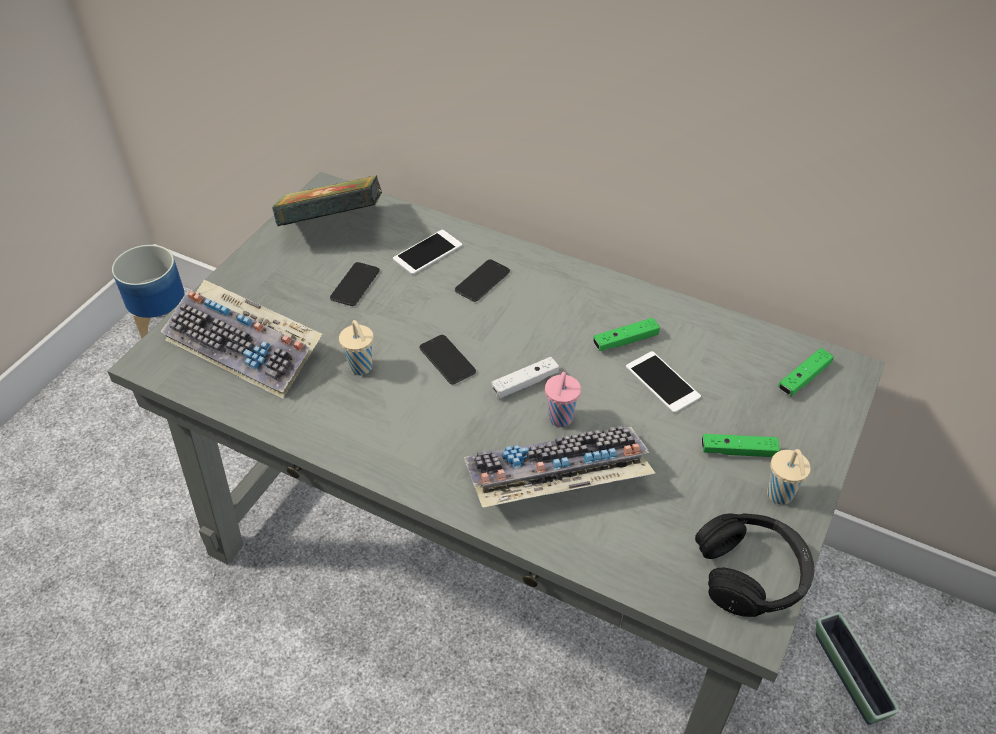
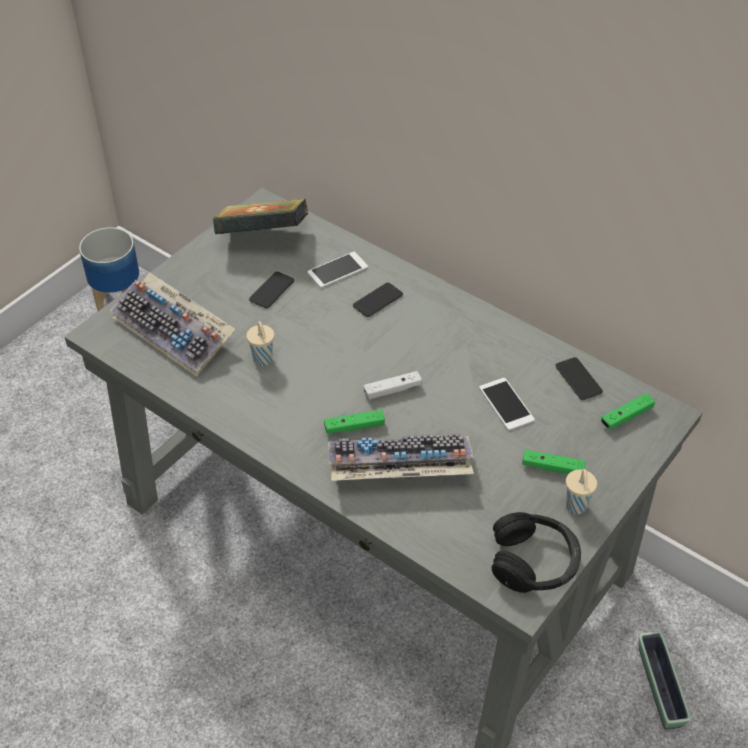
camera: 10 degrees right, 0 degrees up
phone [419,335,476,384] -> phone moved to [555,357,603,400]
pink cup [545,372,581,427] -> none
green game controller [593,318,660,351] -> green game controller moved to [324,410,385,434]

